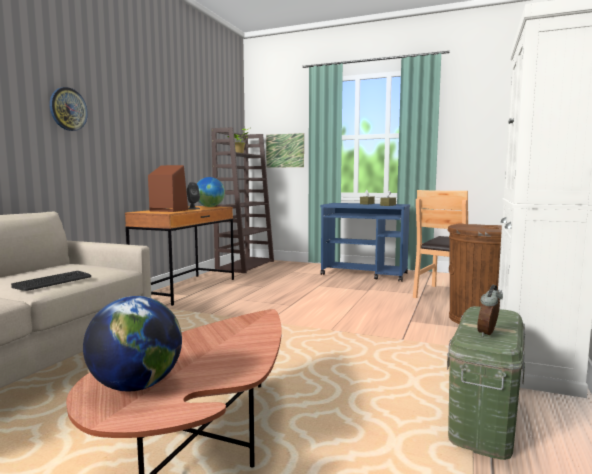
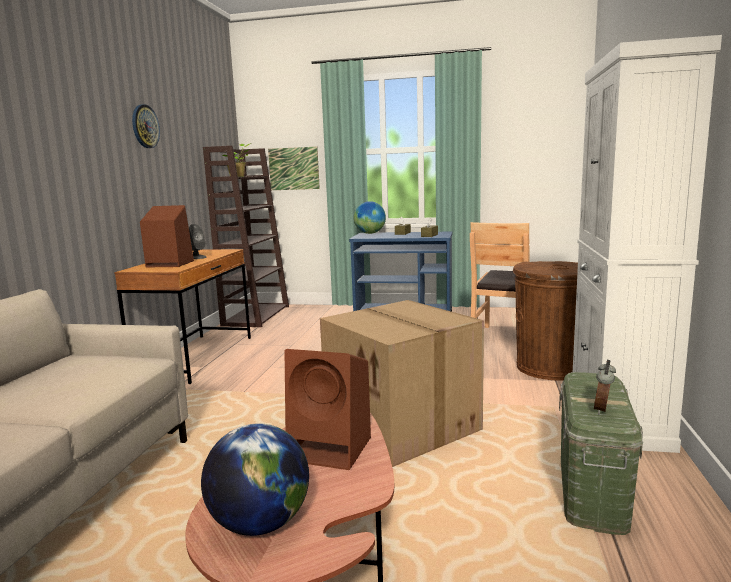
camera: 10 degrees left, 5 degrees up
keyboard [11,271,91,291] -> none
wall clock [50,87,88,131] -> wall clock moved to [132,104,160,148]
globe [197,177,225,207] -> globe moved to [354,201,386,234]
none -> brown speaker [285,349,371,470]
none -> cardboard box [320,300,484,467]

